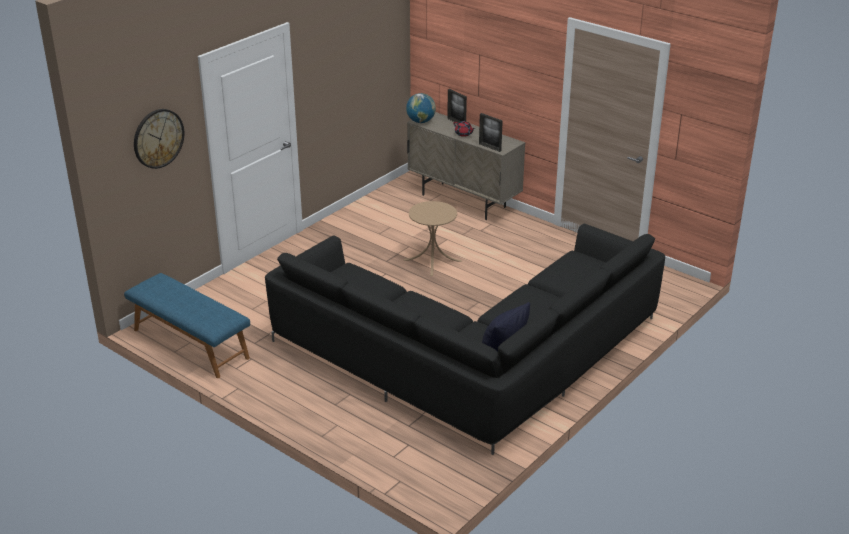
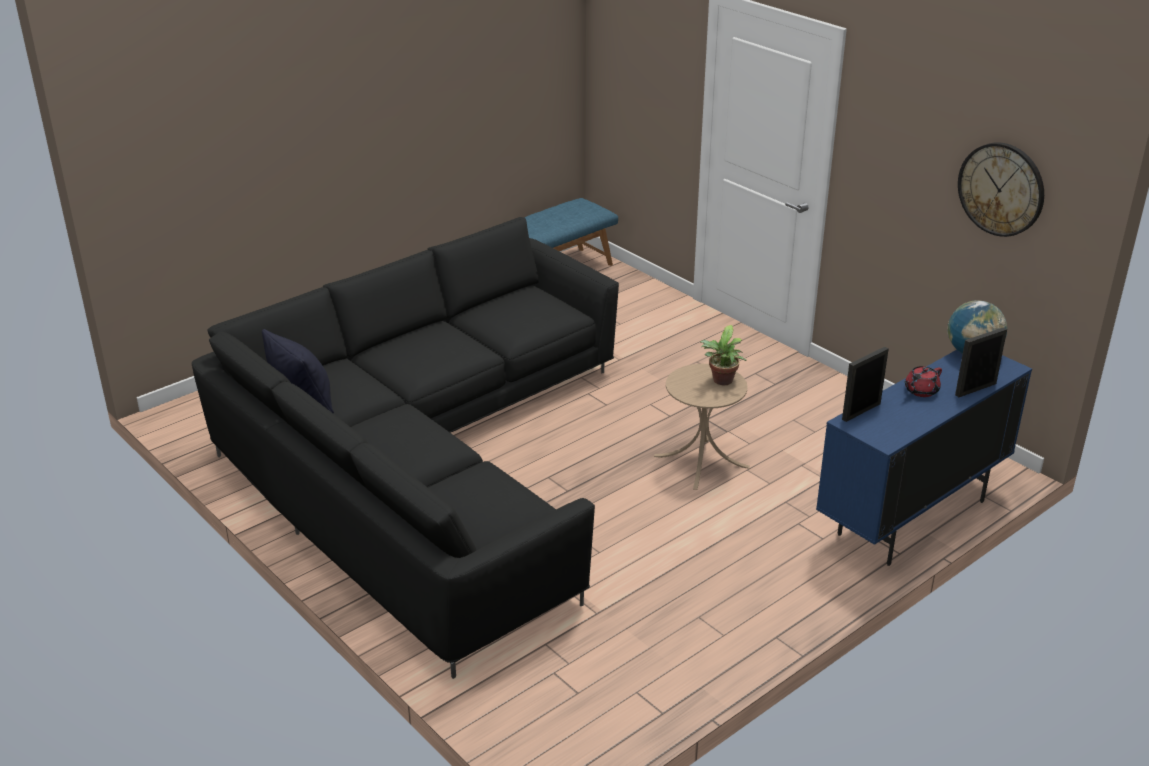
camera: 100 degrees right, 0 degrees up
wall clock [134,109,184,169] -> wall clock moved to [958,142,1044,237]
beige cabinet [407,112,525,220] -> blue cabinet [816,350,1032,566]
none -> potted plant [700,325,747,385]

